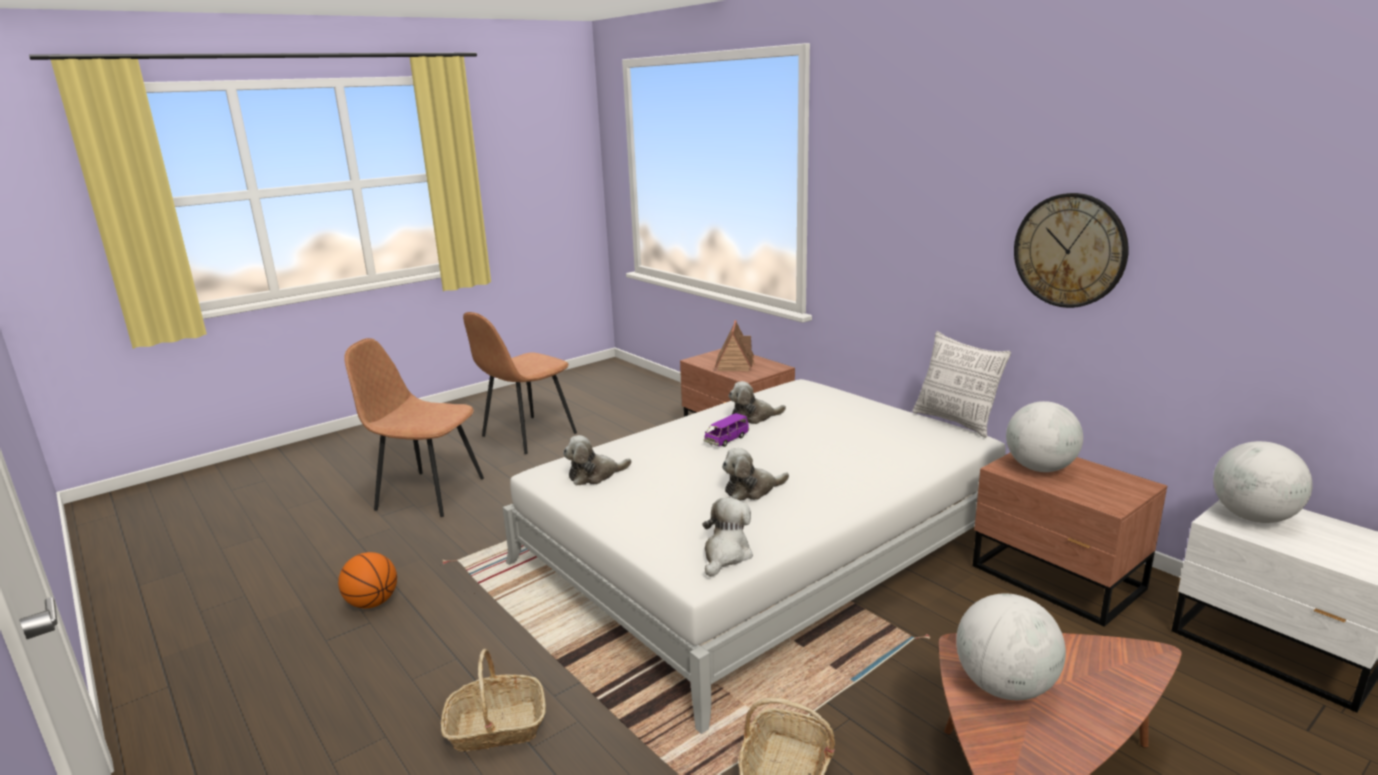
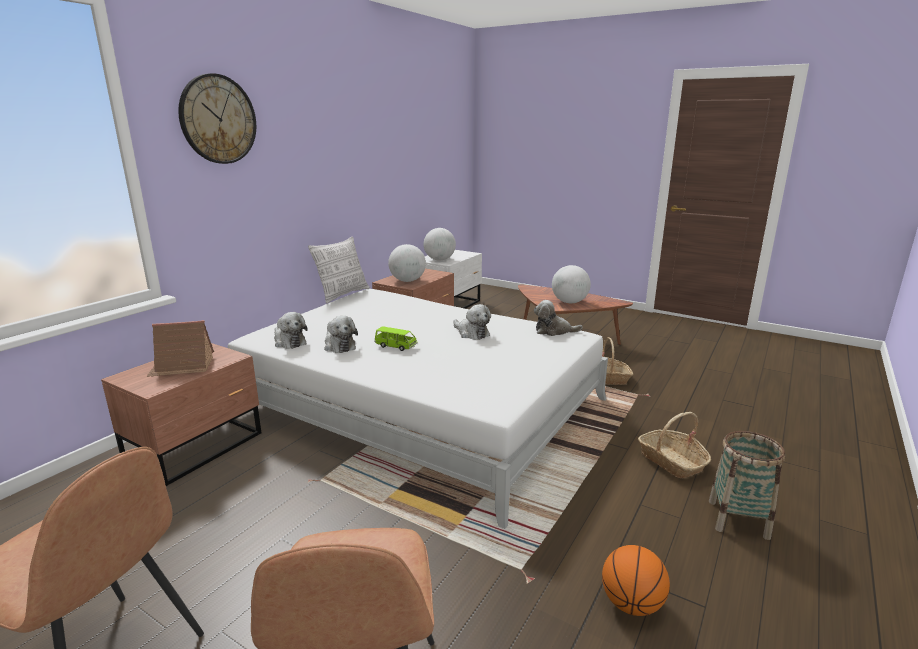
camera: 110 degrees left, 0 degrees up
plush toy [563,435,632,486] -> plush toy moved to [274,312,307,349]
purple toy car [704,413,749,447] -> green toy car [374,326,417,351]
wall clock [1014,193,1129,308] -> wall clock moved to [178,73,256,164]
none -> basket [709,431,785,540]

